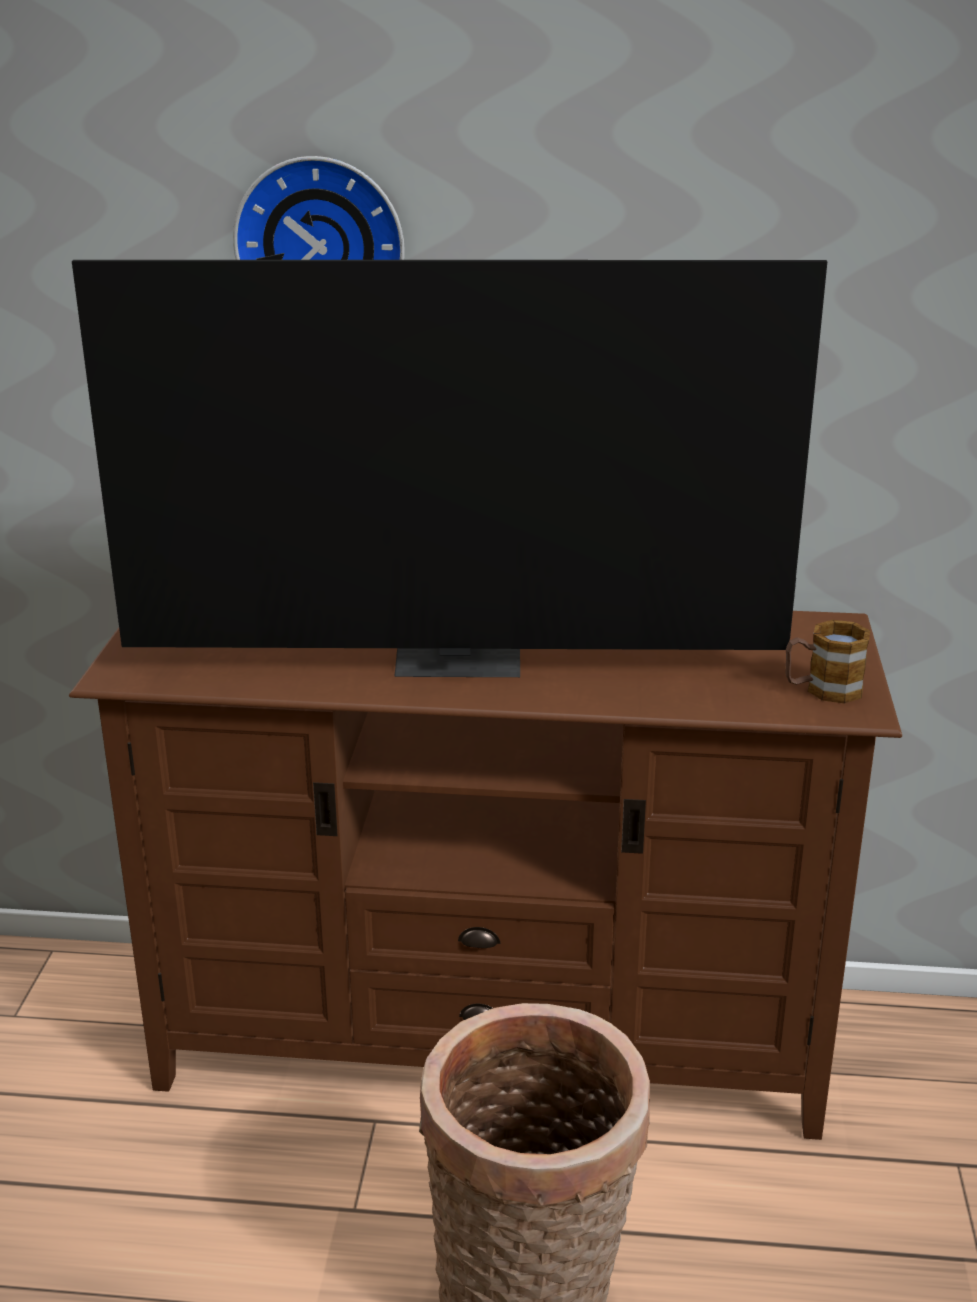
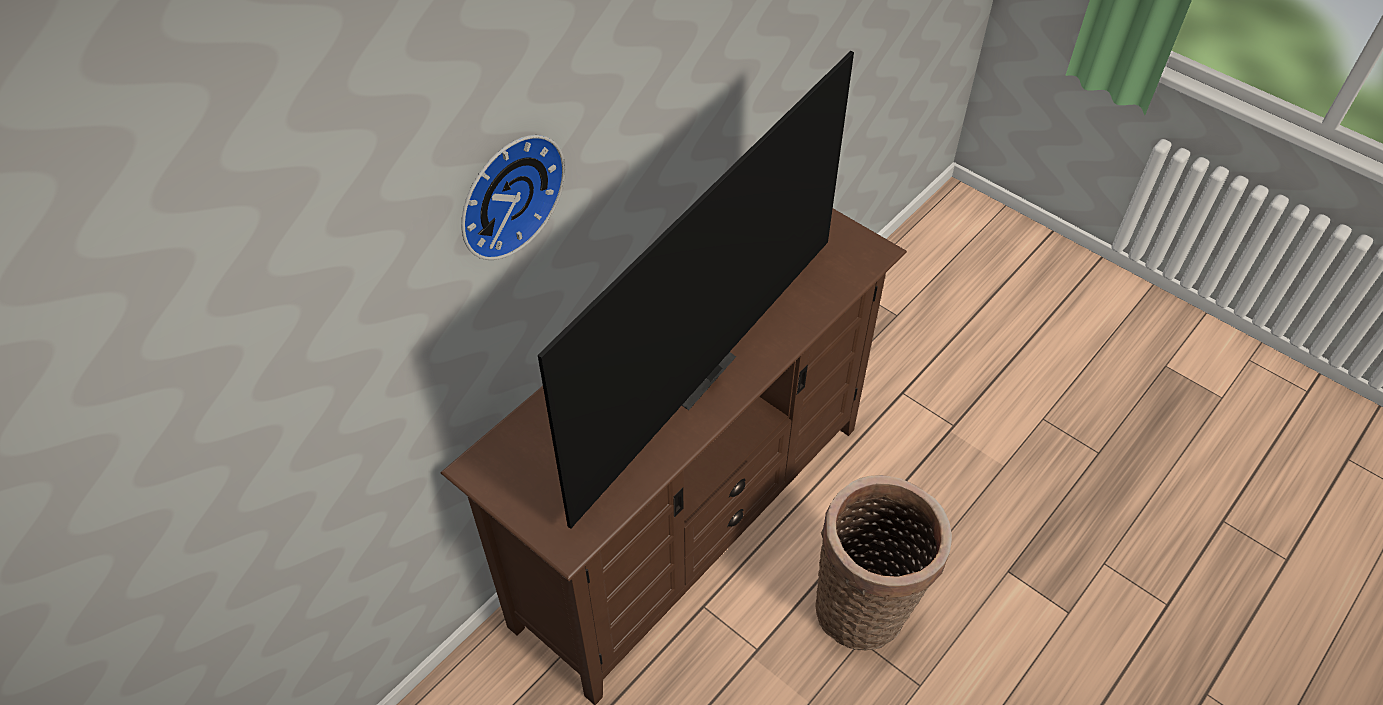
camera: 55 degrees left, 25 degrees up
mug [785,620,870,703] -> none

